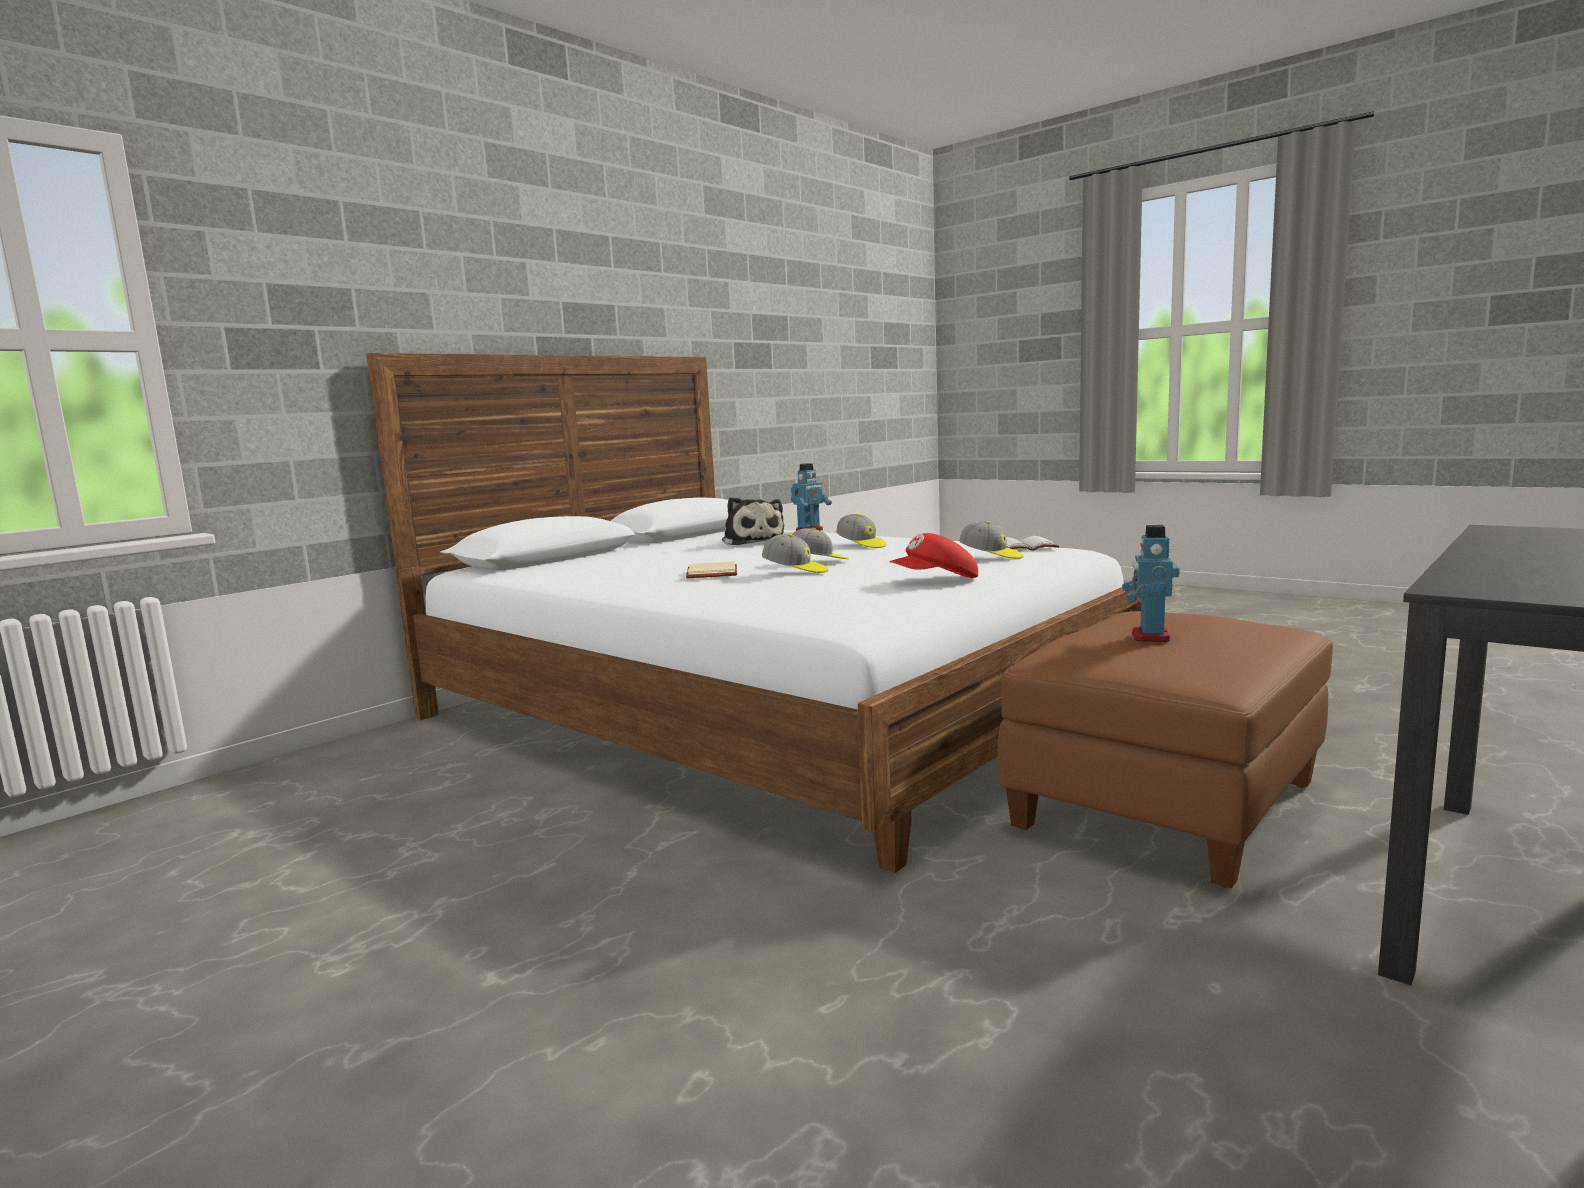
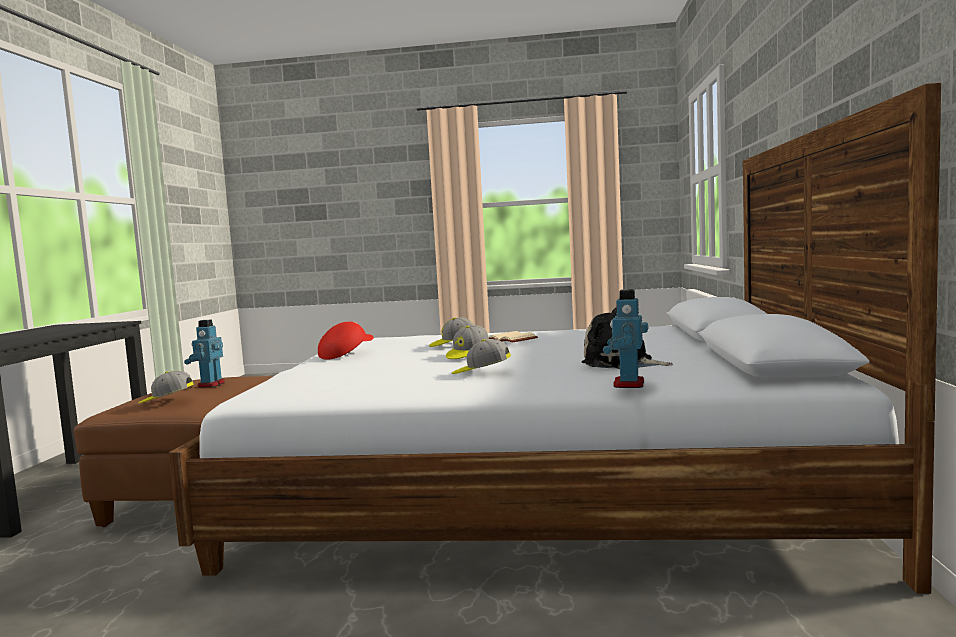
camera: 145 degrees right, 5 degrees down
cap [959,521,1024,559] -> cap moved to [138,371,194,403]
white book [1006,536,1059,551] -> none
toy robot [1122,525,1180,642] -> toy robot turned 150 degrees counterclockwise [184,320,225,387]

